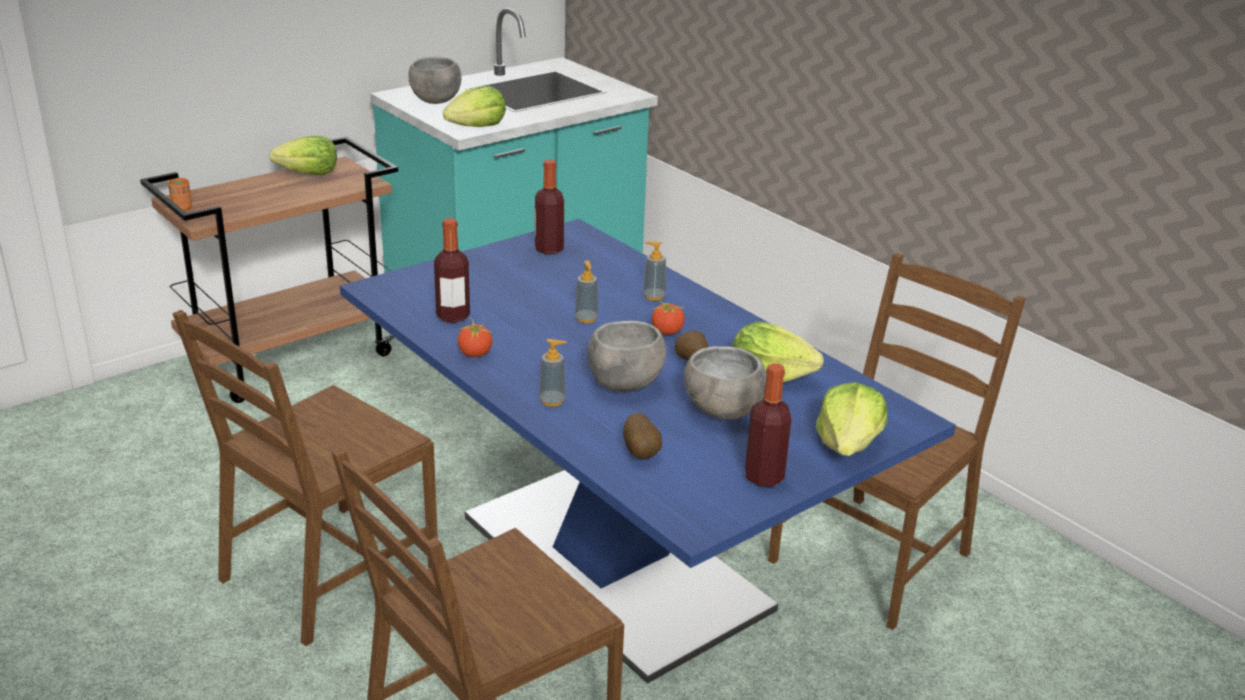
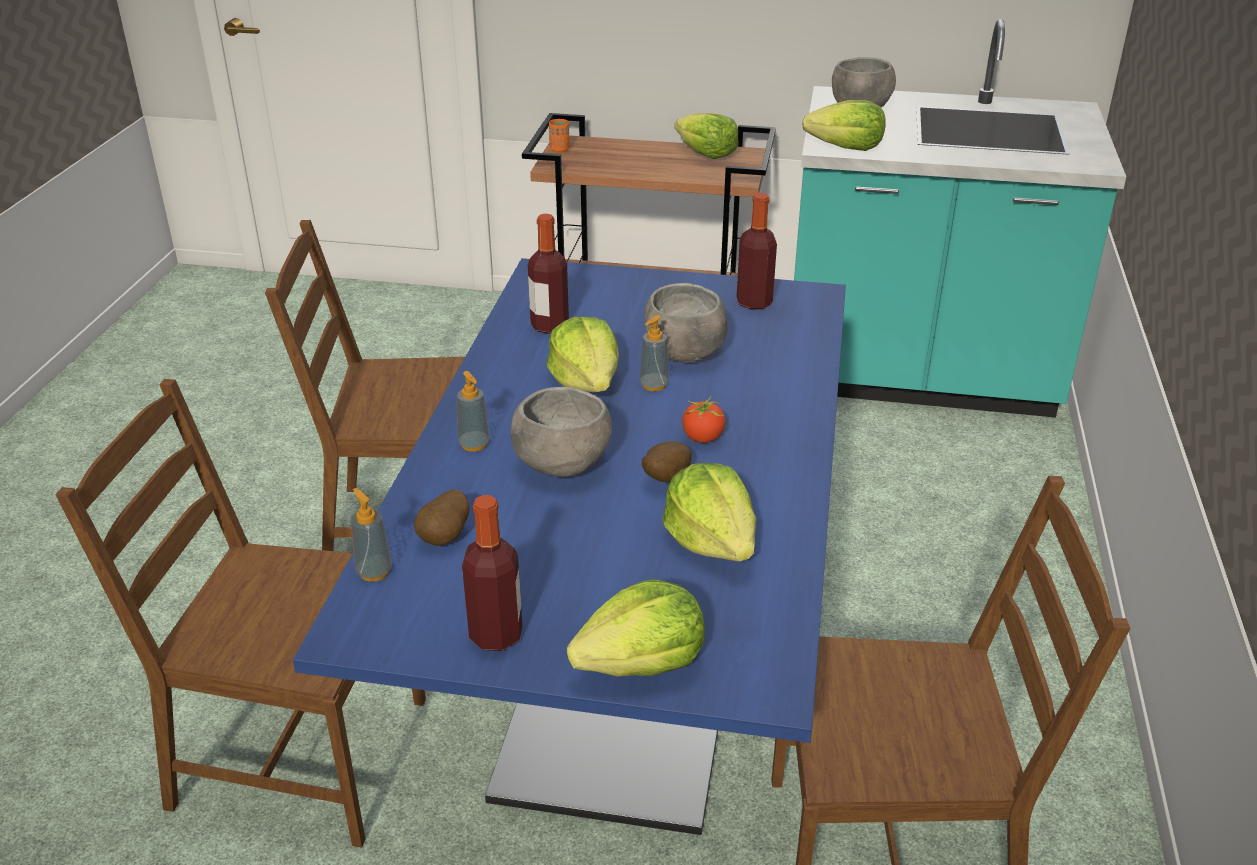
camera: 50 degrees right, 5 degrees up
tomato [458,317,492,357] -> none
soap dispenser [643,241,666,301] -> soap dispenser moved to [351,488,392,582]
grey bowl [684,346,767,420] -> grey bowl moved to [644,283,728,362]
none -> lettuce [547,317,619,392]

